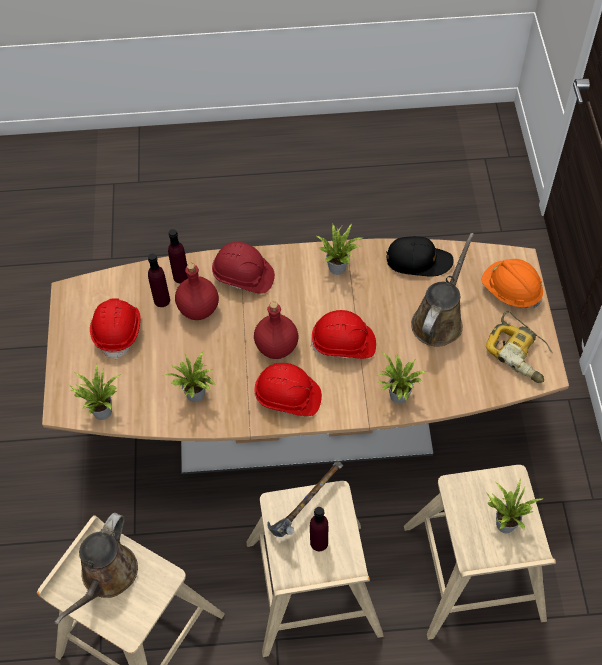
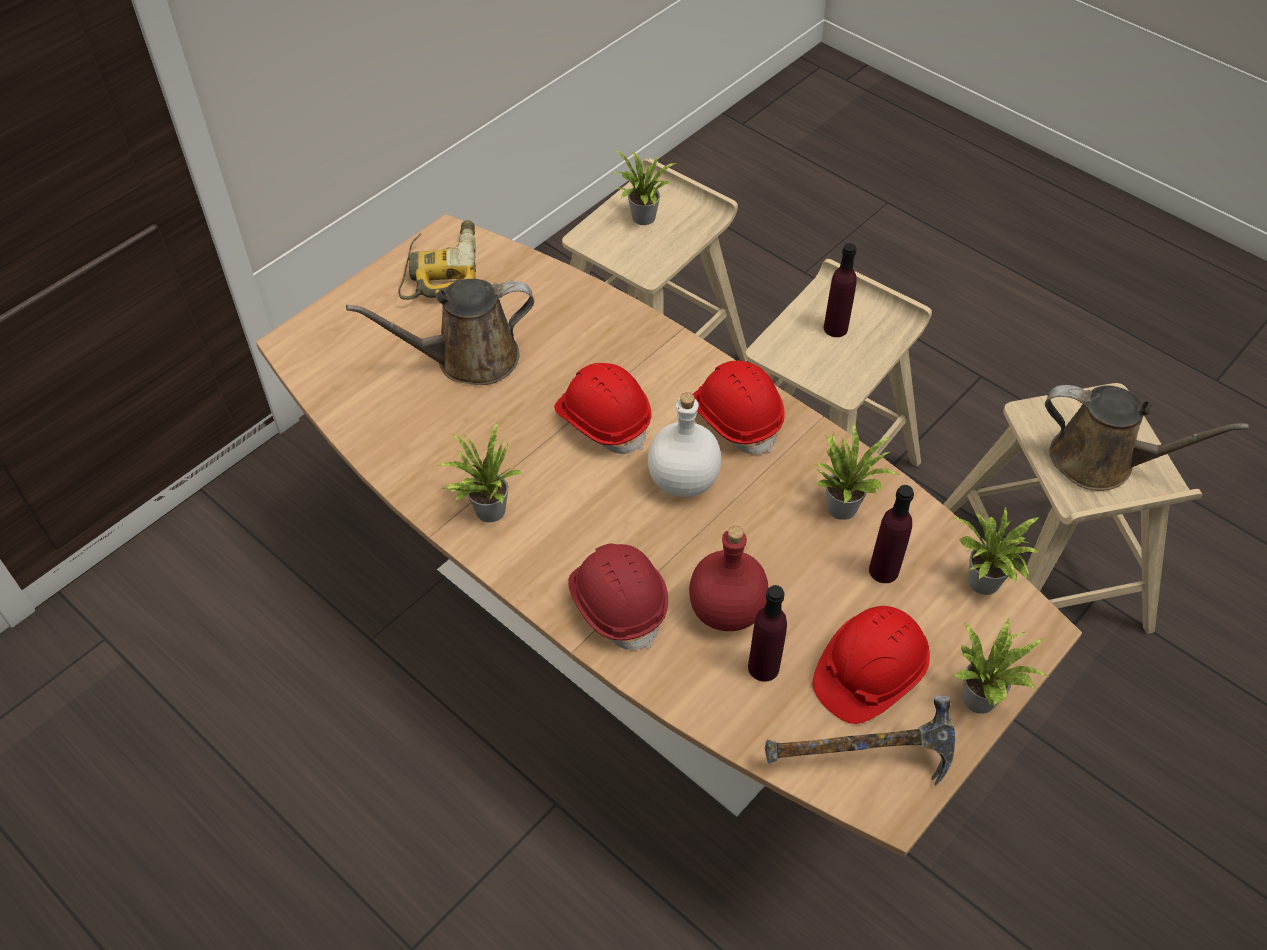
camera: 135 degrees left, 5 degrees down
brown watering can [54,513,138,625] -> brown watering can turned 45 degrees clockwise [1045,385,1249,491]
purple bottle [168,229,188,284] -> purple bottle moved to [869,485,914,583]
red bottle [254,302,298,359] -> white bottle [648,393,721,497]
hammer [267,461,343,537] -> hammer moved to [765,695,955,786]
potted plant [376,352,427,404] -> potted plant moved to [953,618,1049,714]
black cap [386,236,454,277] -> none
orange hard hat [481,259,543,308] -> none

